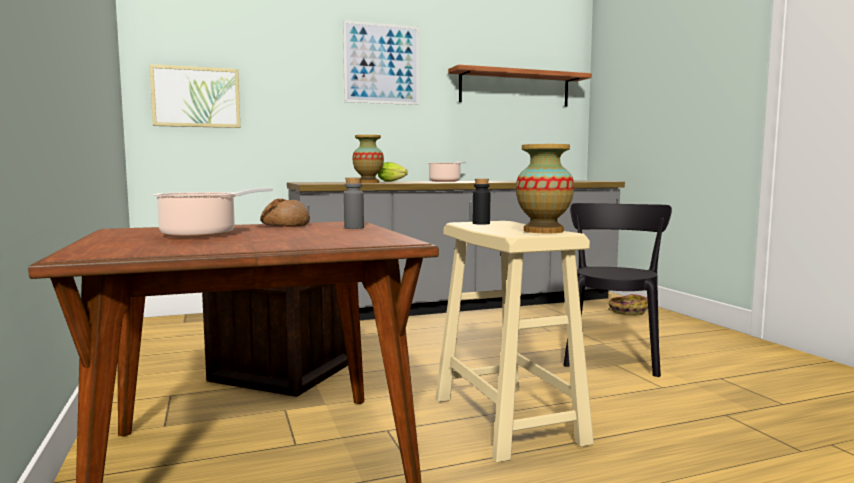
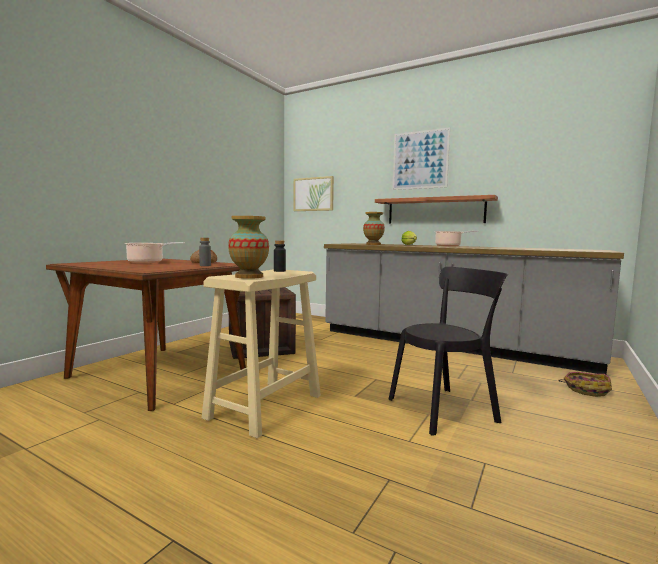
camera: 50 degrees right, 0 degrees up
shelf [448,65,592,107] -> shelf moved to [375,195,498,223]

